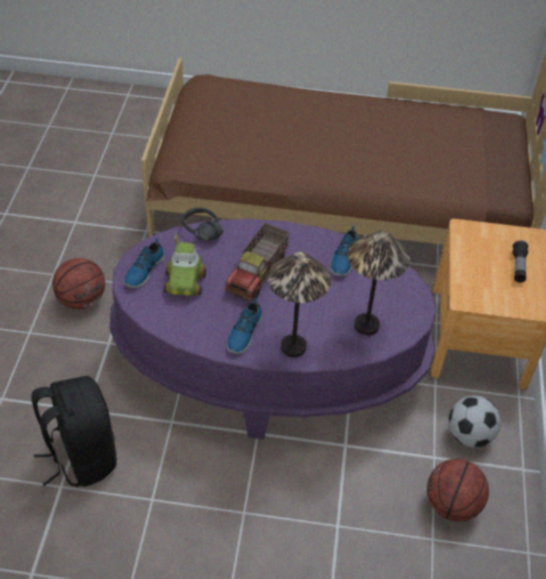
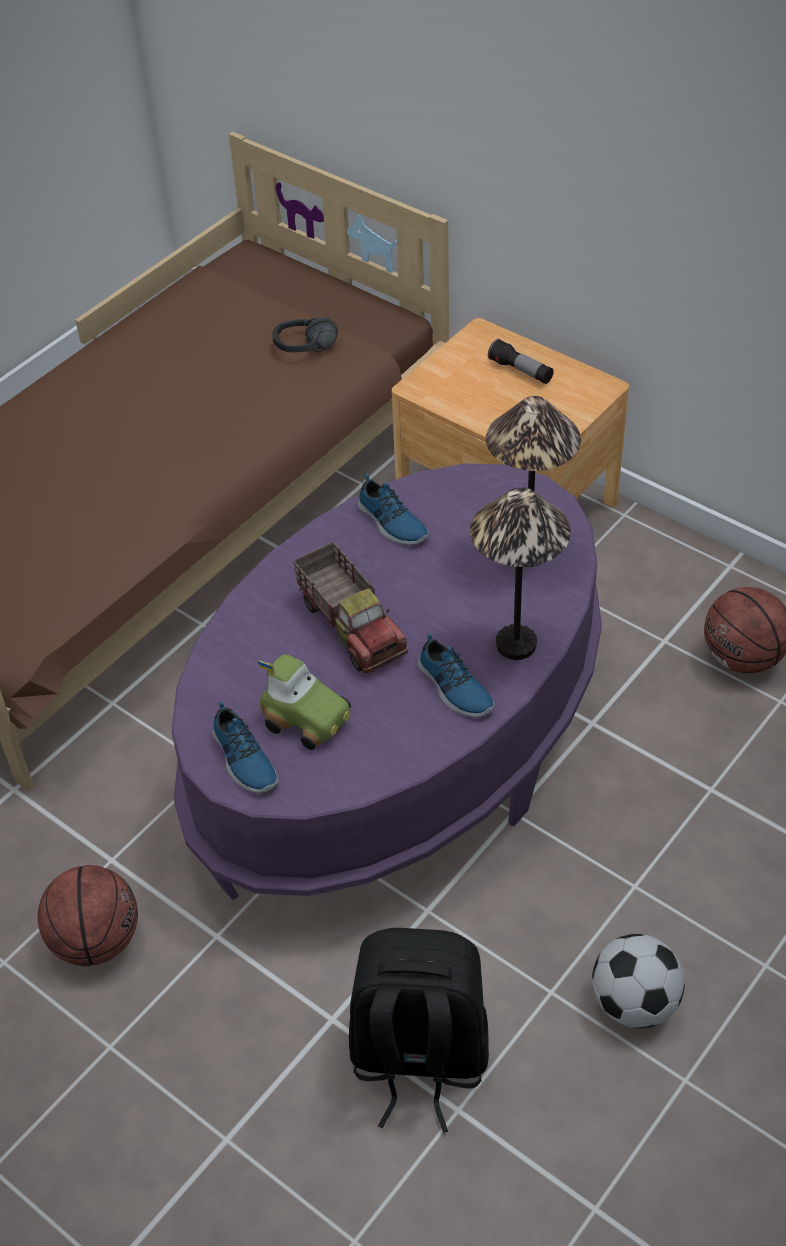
camera: 55 degrees left, 0 degrees up
black headphones [182,208,223,241] -> black headphones moved to [273,317,338,352]
football [449,396,501,448] -> football moved to [592,934,685,1028]

